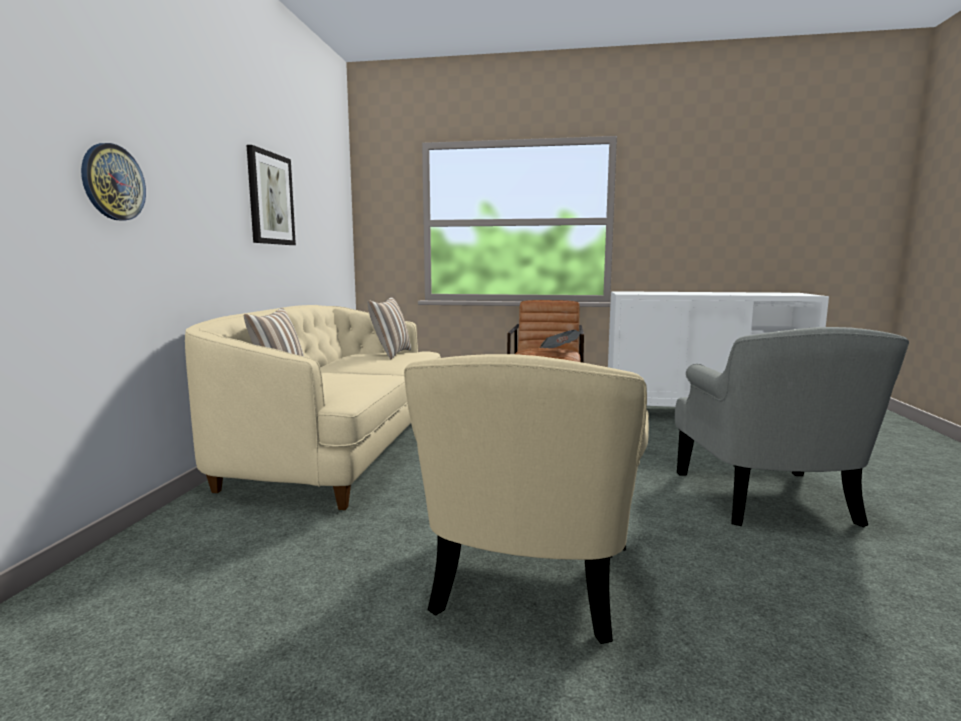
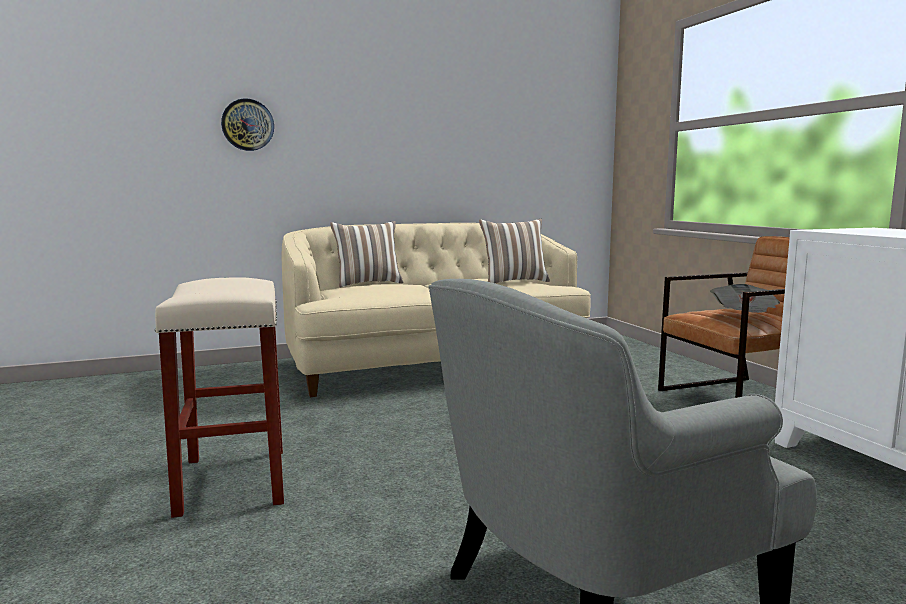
camera: 60 degrees right, 0 degrees up
picture [246,145,296,245] -> none
beige armchair [404,354,649,644] -> beige stool [155,277,284,518]

